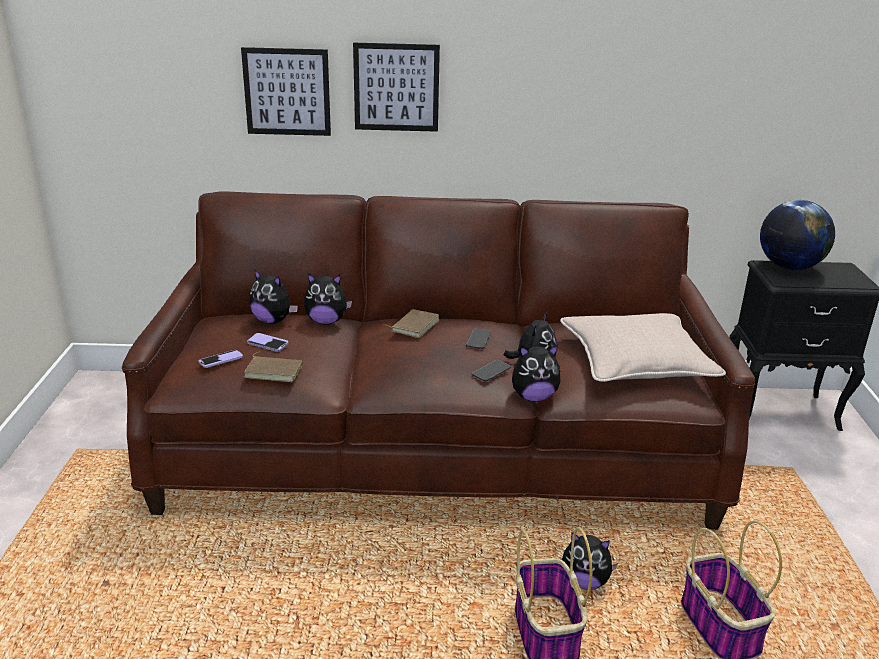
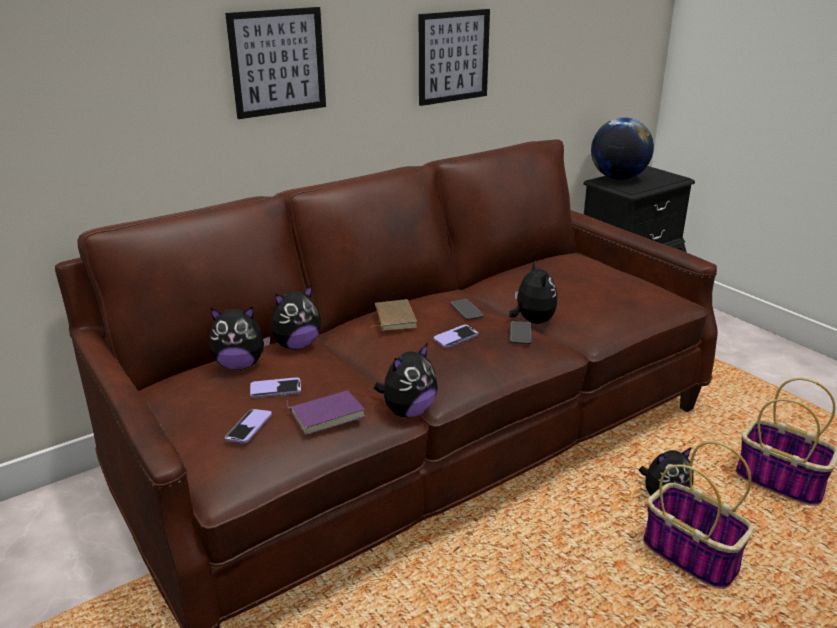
camera: 35 degrees left, 0 degrees up
picture [241,47,331,136] -> picture moved to [419,9,490,106]
brown book [244,352,303,382] -> purple book [286,390,365,435]
plush toy [512,345,560,402] -> plush toy moved to [374,343,438,417]
beige pillow [560,313,726,382] -> none
none -> phone [434,325,478,348]

